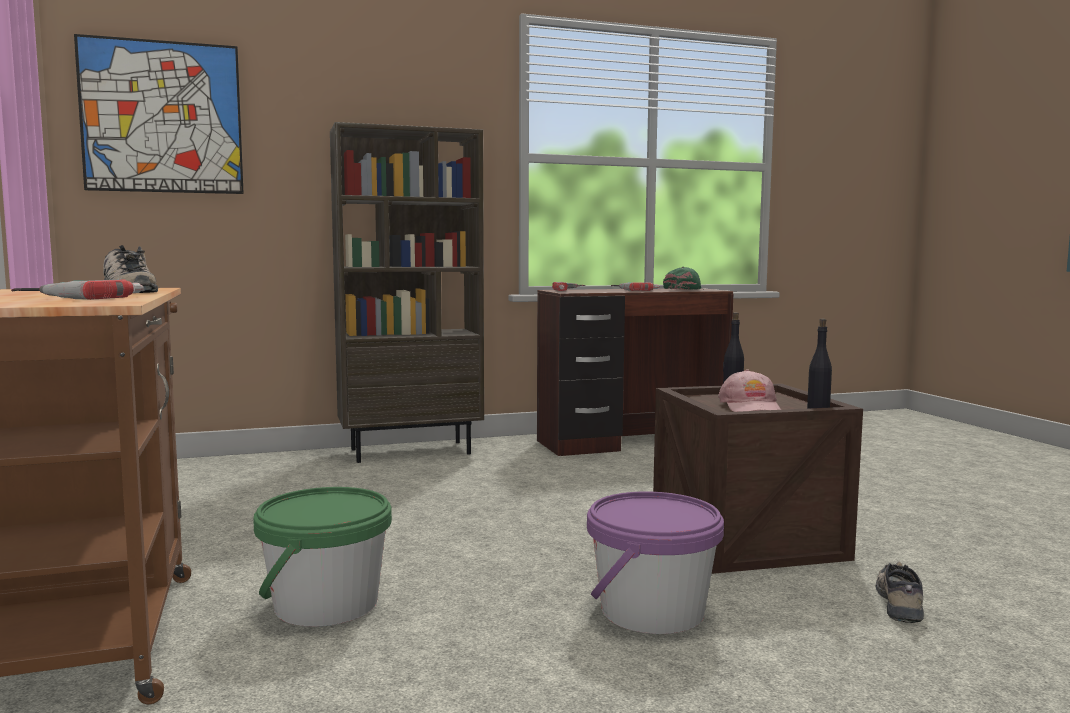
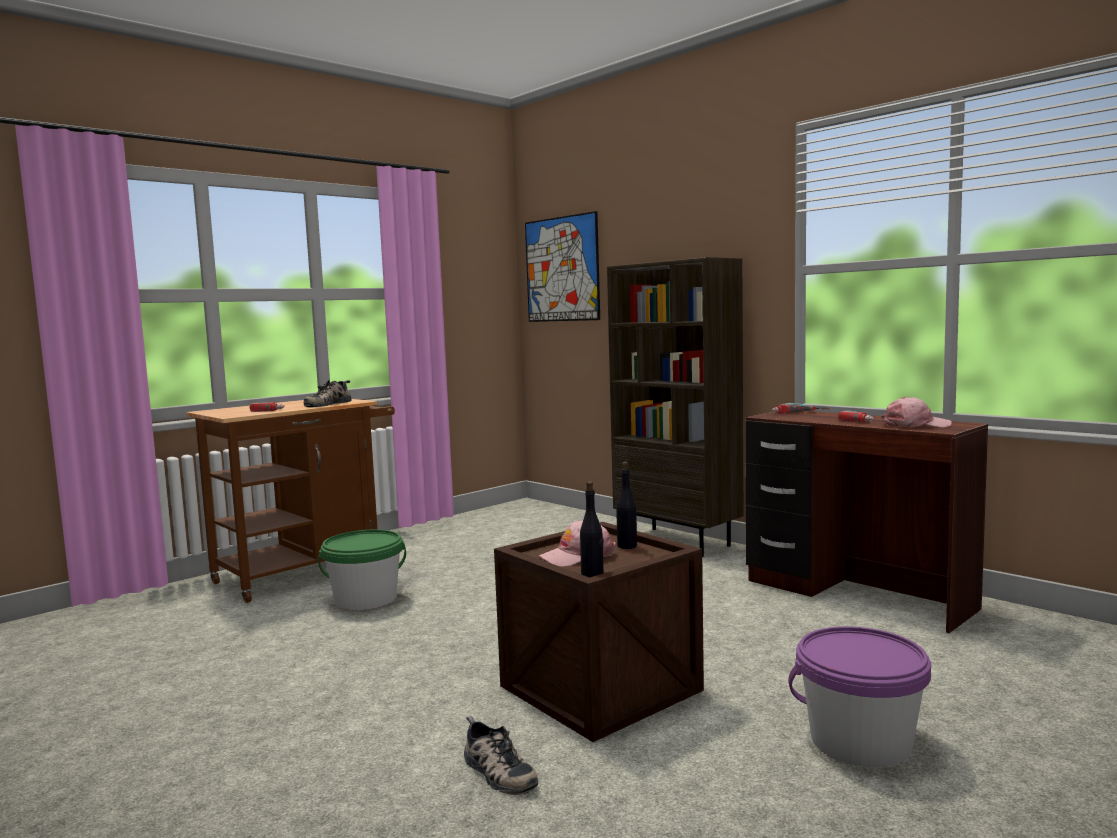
camera: 65 degrees right, 0 degrees up
purple bucket [587,491,724,634] -> purple bucket moved to [788,627,931,768]
green cap [663,267,703,290] -> pink cap [881,397,952,427]
shoe [876,562,924,623] -> shoe turned 60 degrees clockwise [464,716,538,795]

